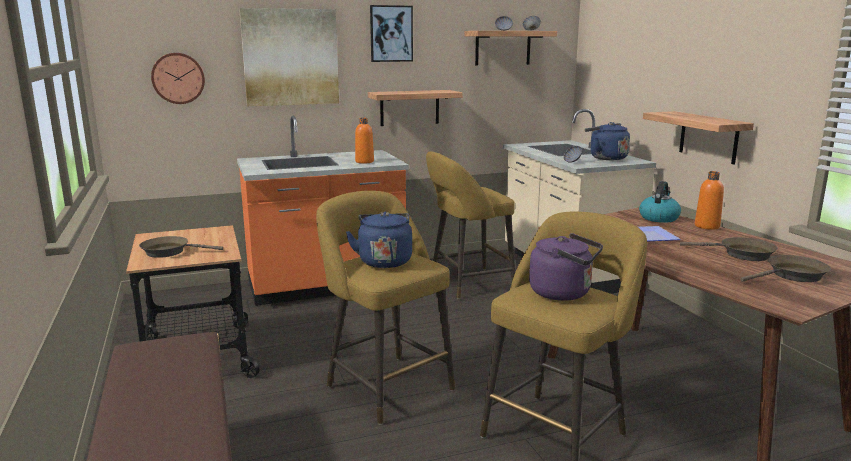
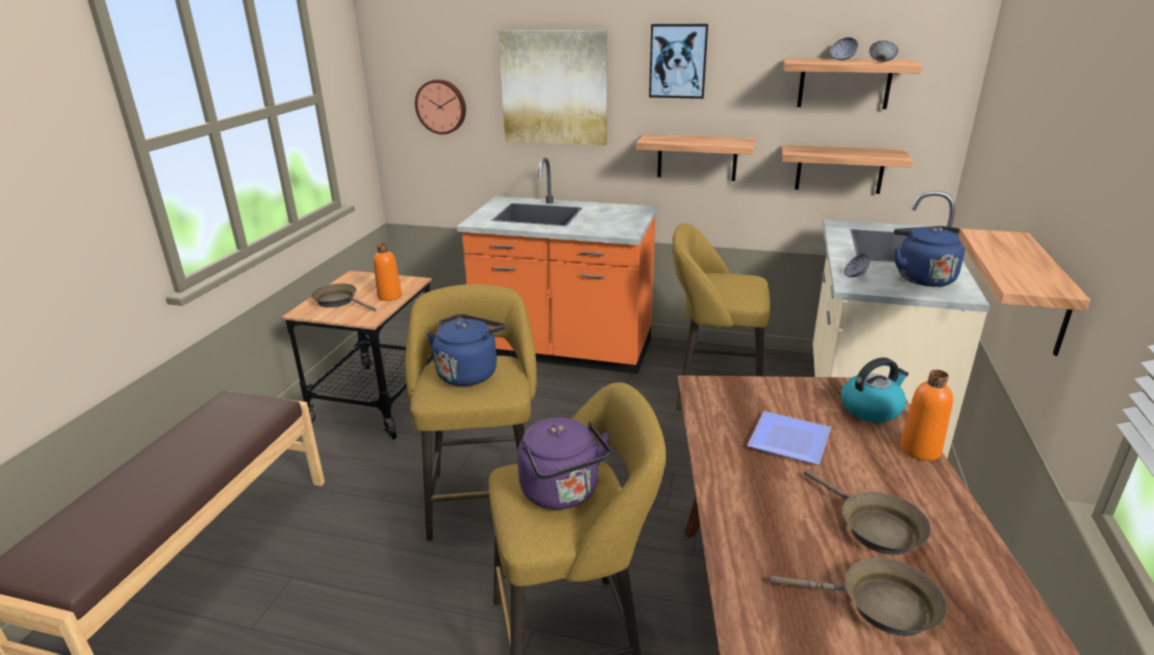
camera: 35 degrees right, 10 degrees up
orange bottle [355,118,374,164] -> orange bottle moved to [373,243,402,301]
none -> shelf [782,145,913,194]

